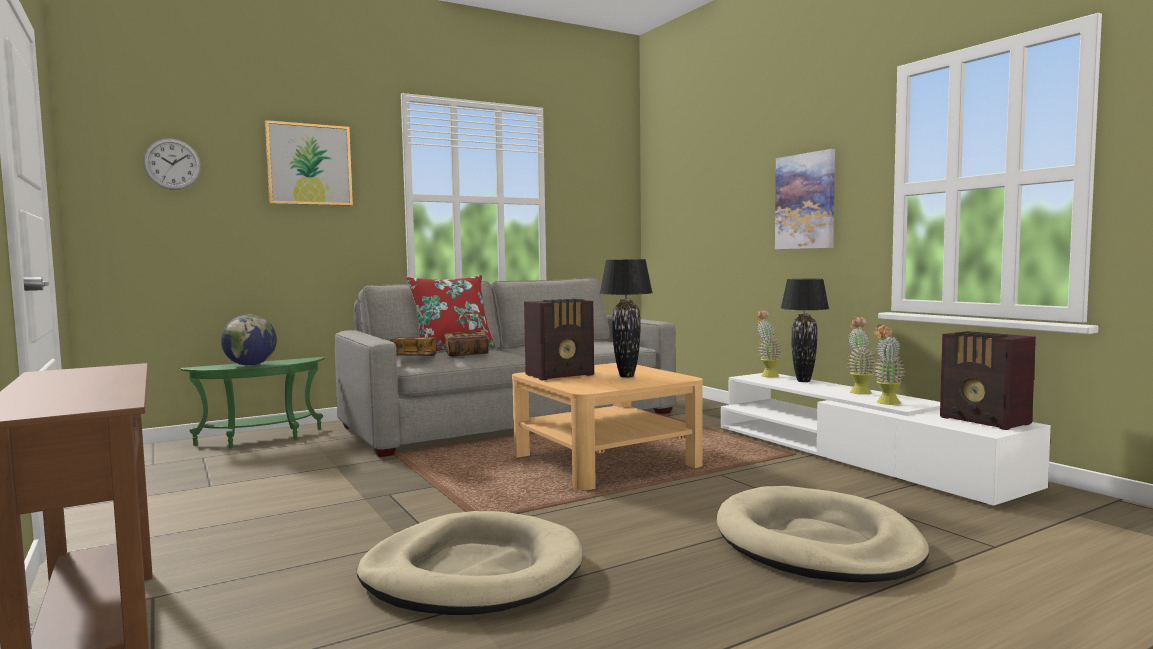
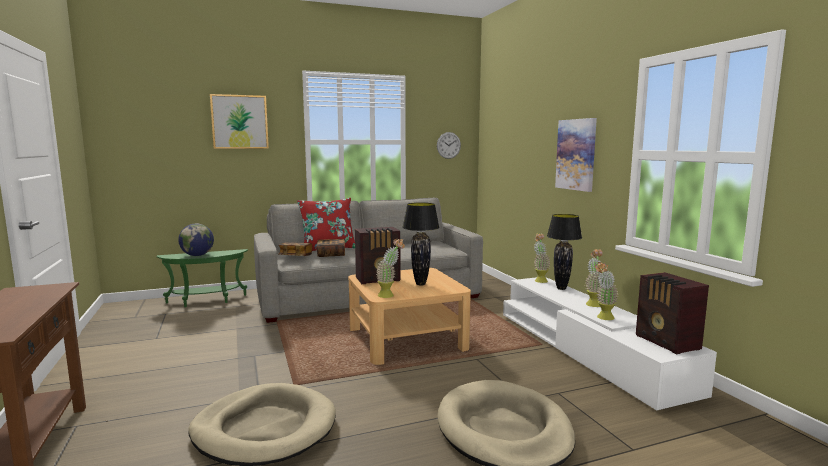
camera: 10 degrees right, 5 degrees up
wall clock [143,138,201,190] -> wall clock moved to [437,132,461,159]
none -> potted plant [376,239,405,298]

